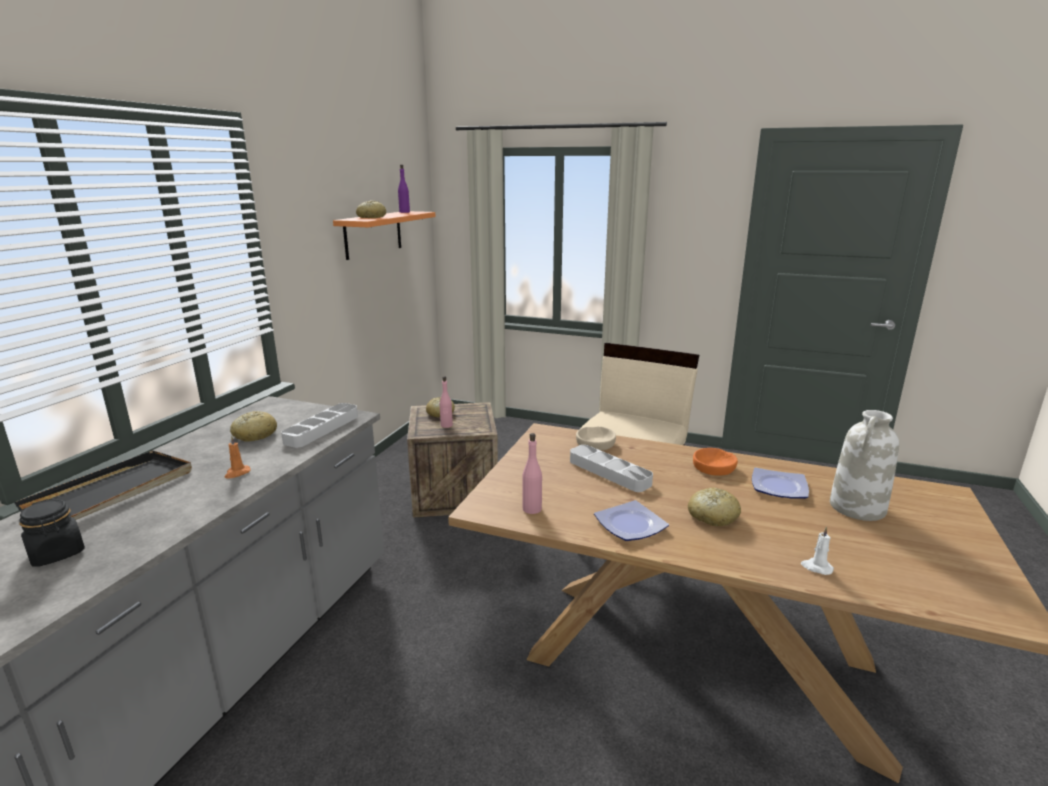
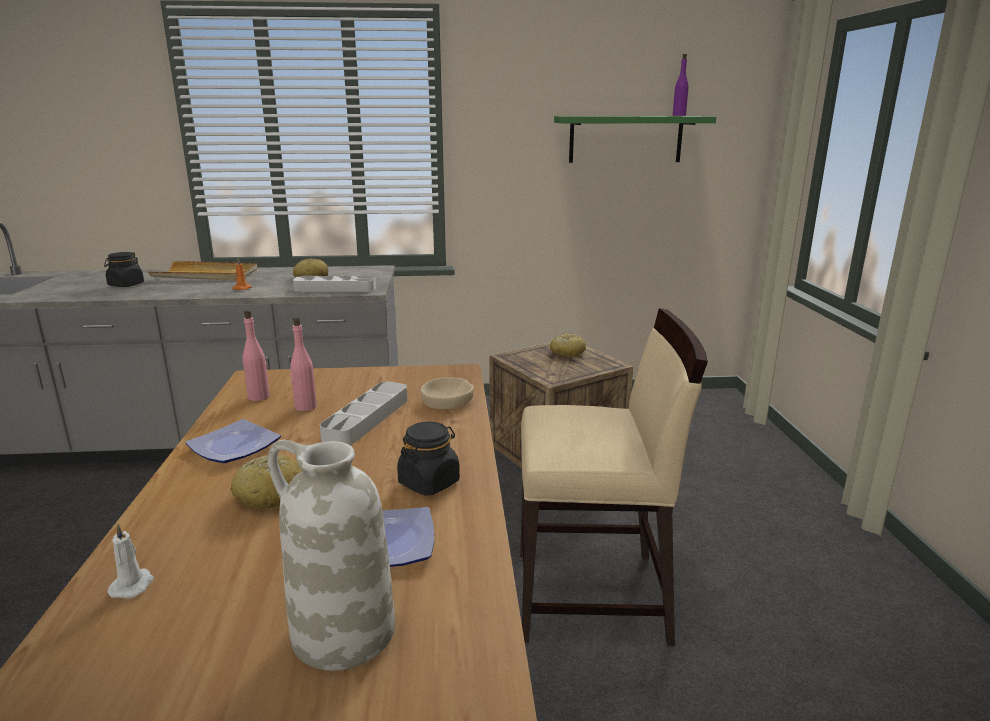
camera: 65 degrees right, 0 degrees up
black tray [14,450,192,520] -> beige tray [148,261,257,280]
orange shelf [333,211,436,260] -> green shelf [554,116,716,163]
bread [356,200,386,218] -> none
pink bottle [440,376,453,428] -> pink bottle moved to [290,317,317,411]
orange bowl [693,448,738,476] -> black jar [397,422,460,495]

